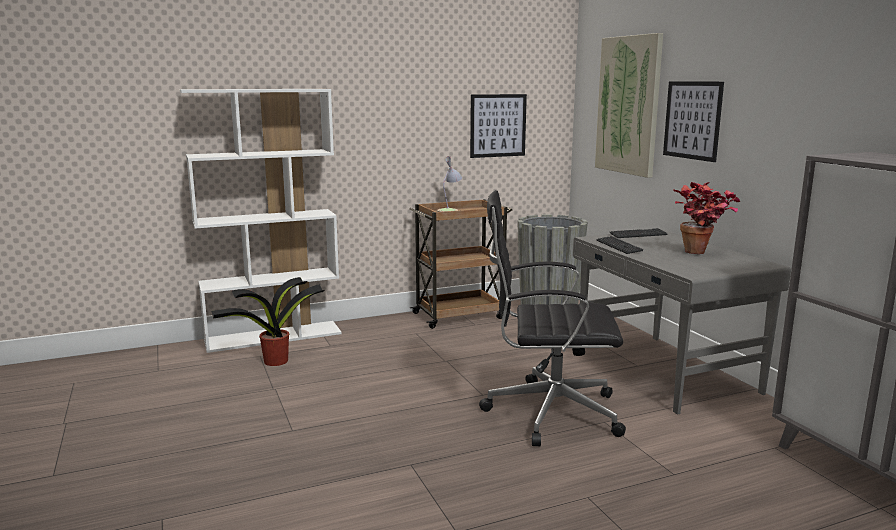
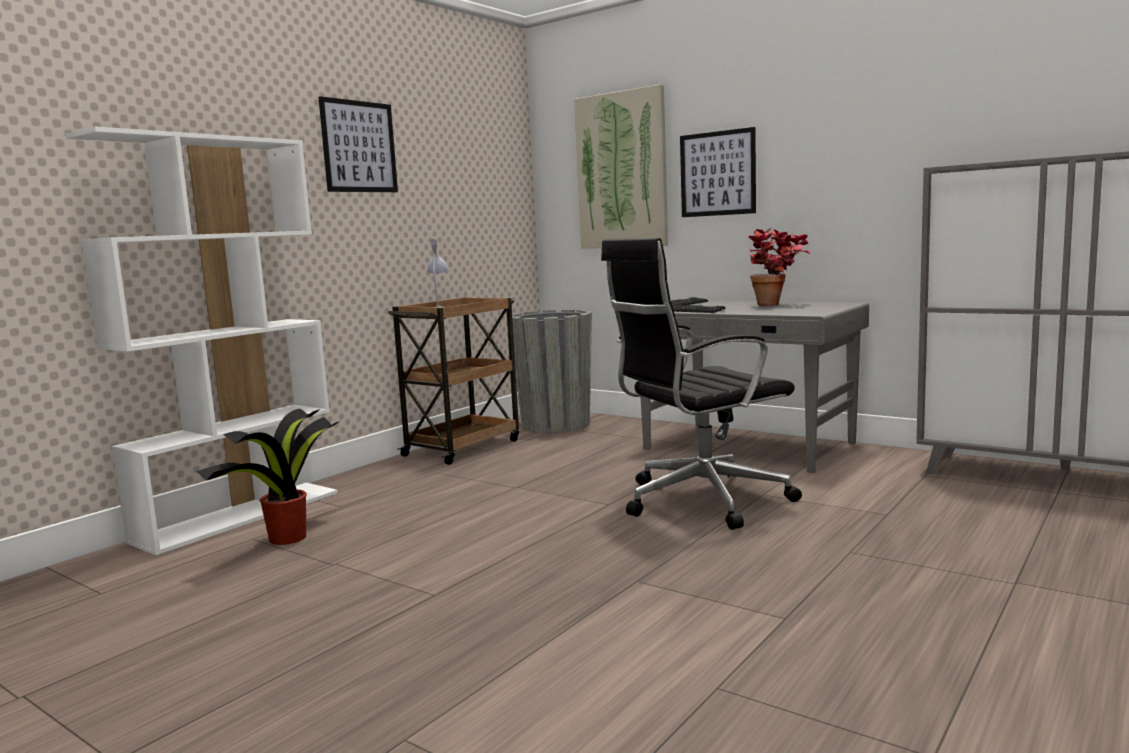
camera: 30 degrees left, 5 degrees down
picture [470,94,527,158] -> picture moved to [318,96,398,192]

